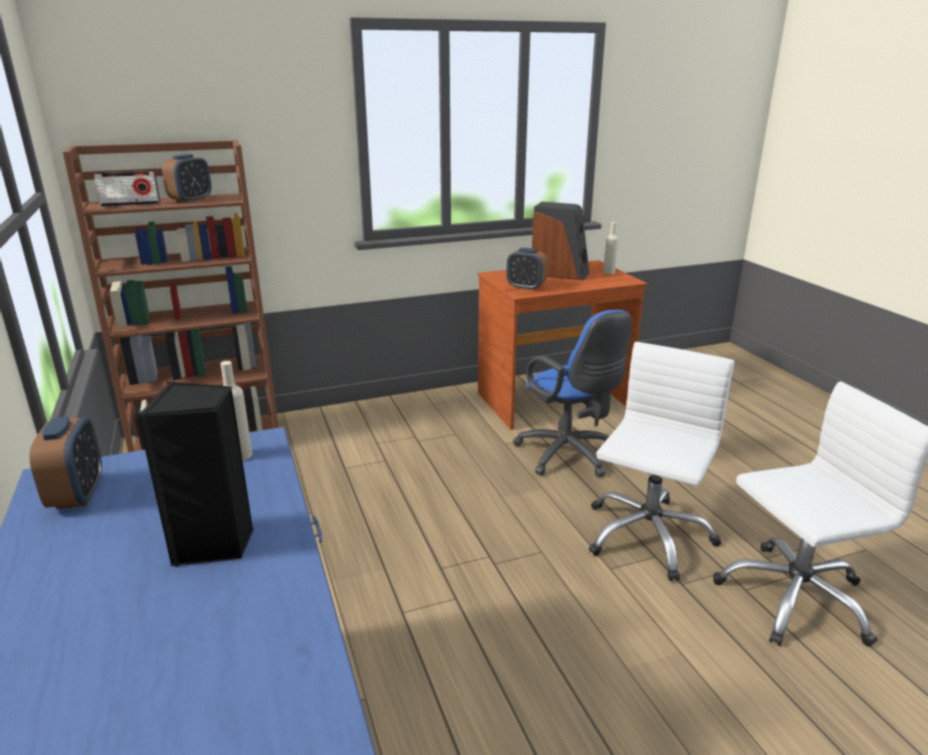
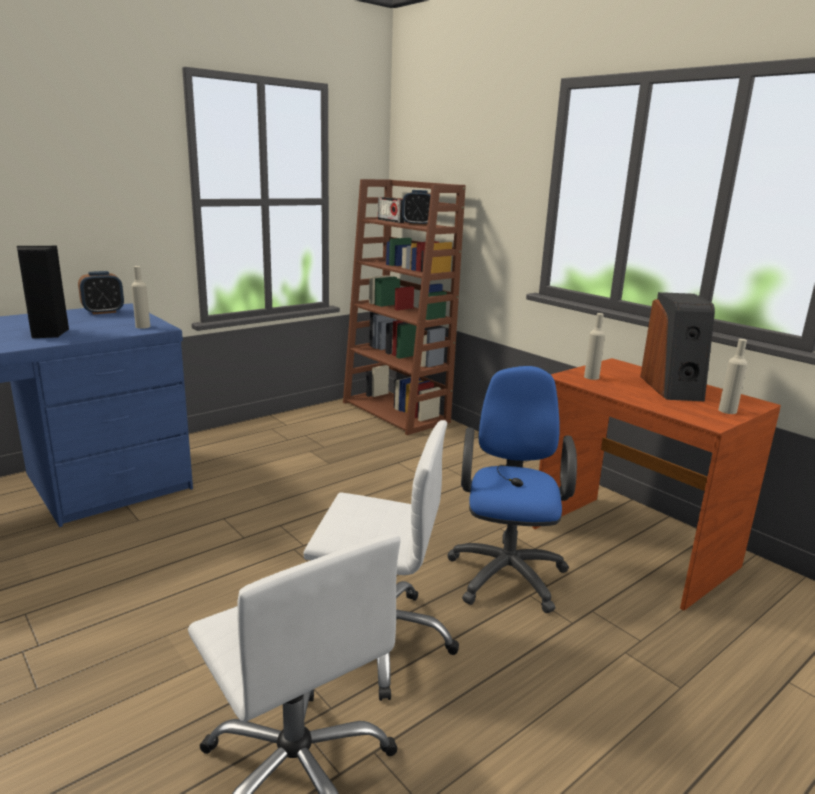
camera: 70 degrees right, 5 degrees down
alarm clock [506,248,548,291] -> beige bottle [584,313,605,380]
blue office chair [513,310,632,477] -> blue office chair turned 150 degrees clockwise [447,366,577,613]

